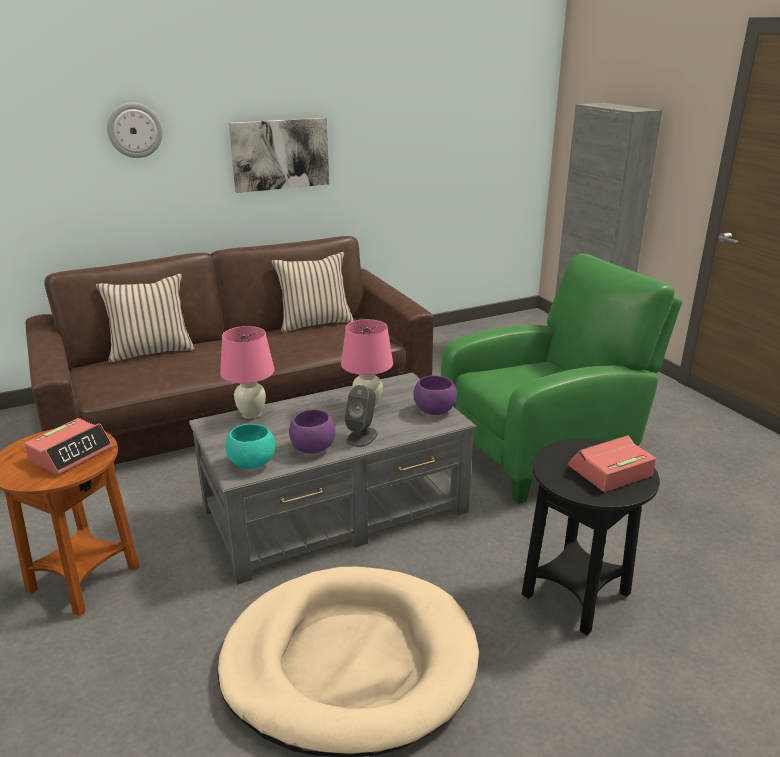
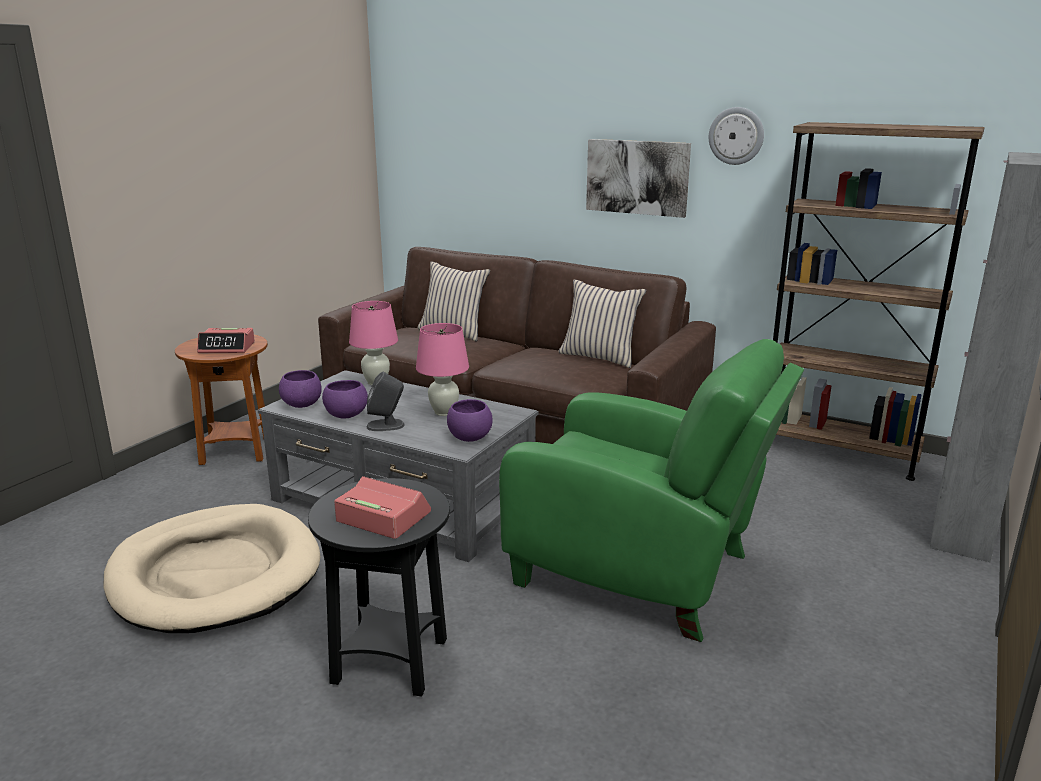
camera: 55 degrees right, 5 degrees down
wall clock [107,102,163,158] -> wall clock moved to [709,107,764,165]
turquoise bowl [225,424,275,469] -> purple bowl [279,370,322,408]
none -> brown bookcase [773,122,985,481]

